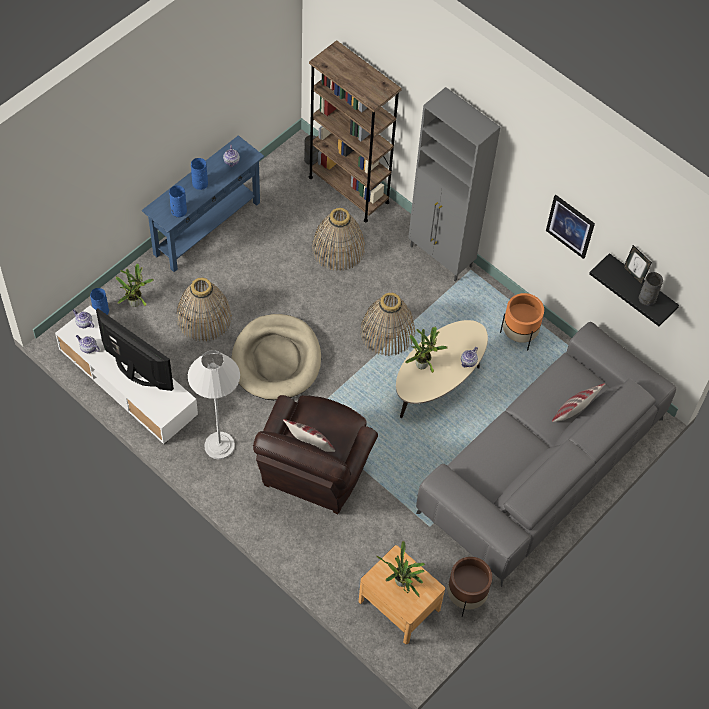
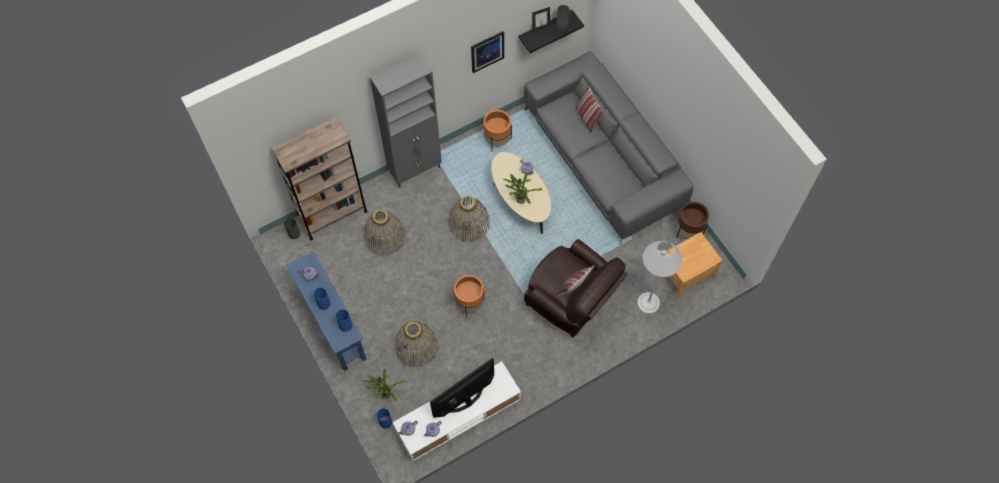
camera: 70 degrees left, 5 degrees up
white floor lamp [188,350,240,460] -> white floor lamp moved to [637,241,682,314]
beige dog bed [231,314,321,400] -> orange planter [454,275,484,318]
potted plant [376,541,425,597] -> none

